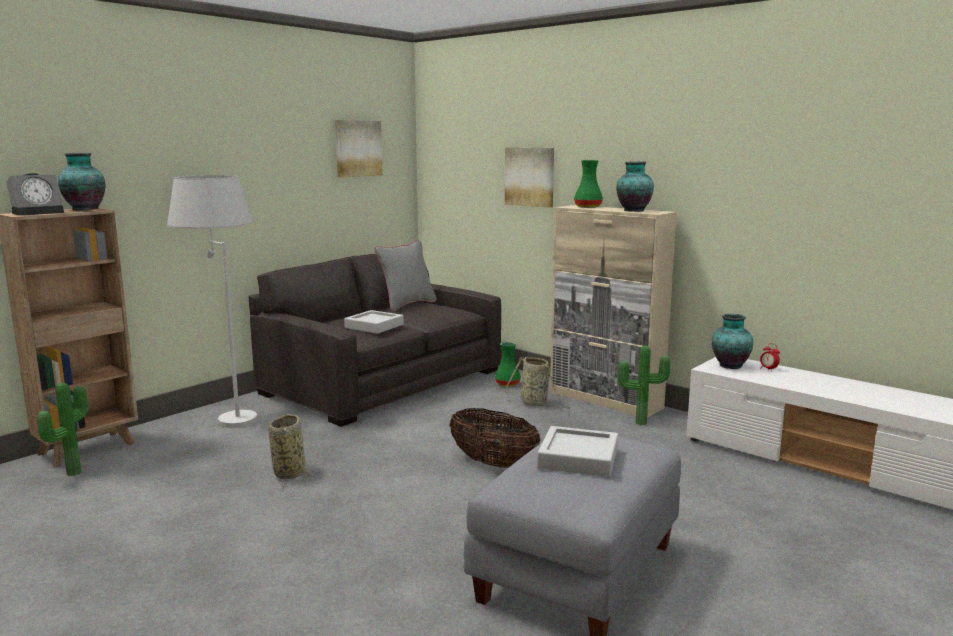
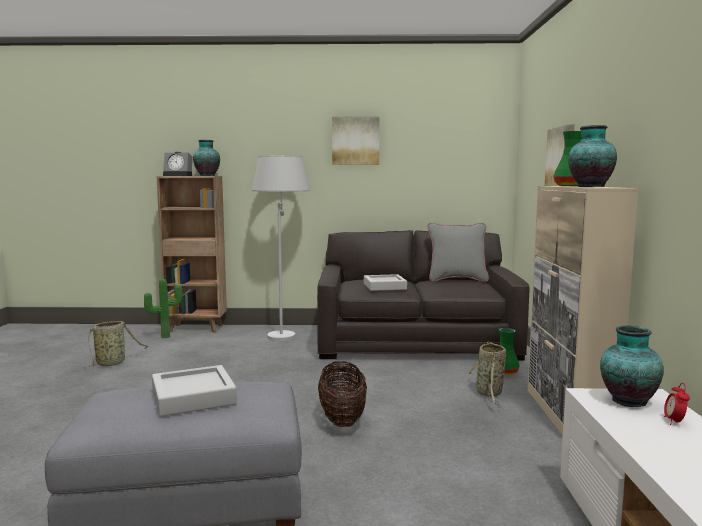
camera: 50 degrees right, 5 degrees down
basket [268,414,312,487] -> basket moved to [82,321,148,368]
picture [335,120,383,178] -> picture moved to [332,117,380,165]
potted plant [618,346,670,425] -> none

